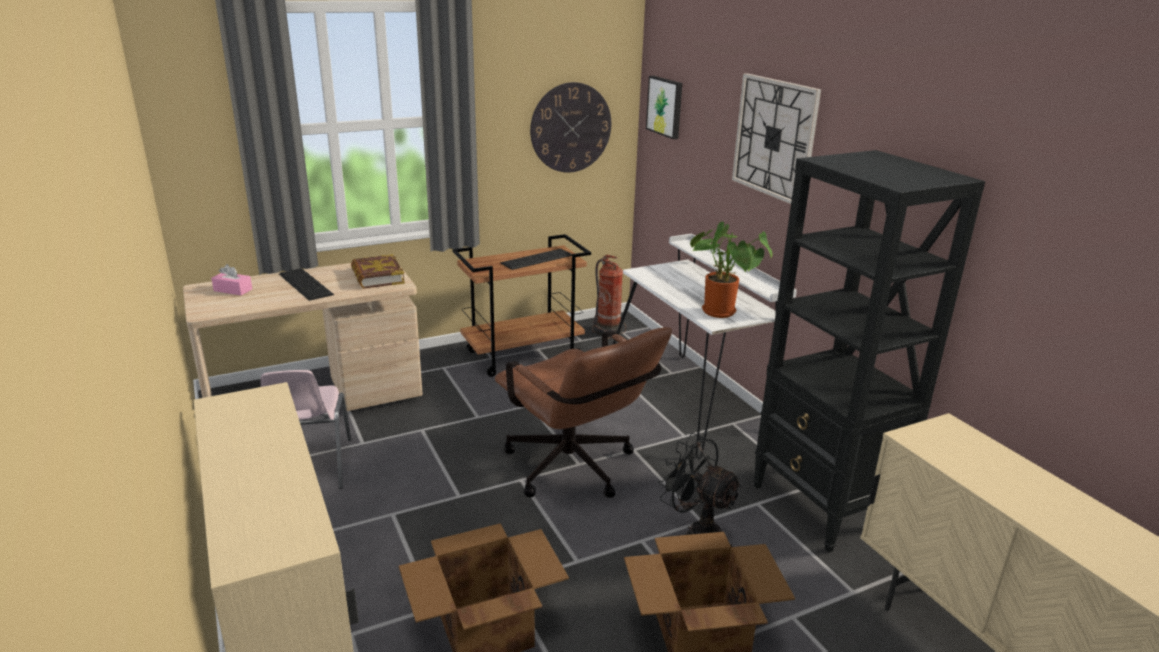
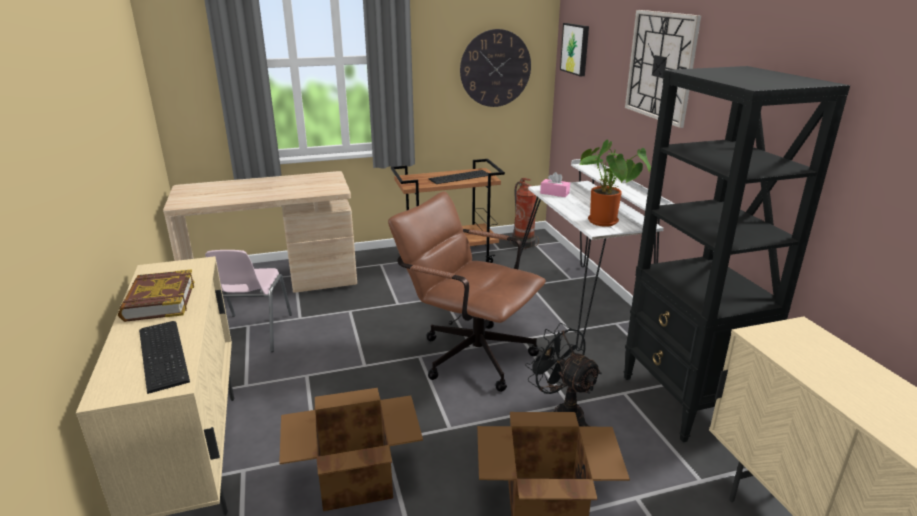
camera: 10 degrees right, 0 degrees up
pink tissue box [211,264,252,295] -> pink tissue box moved to [540,172,570,197]
keyboard [279,268,334,301] -> keyboard moved to [139,321,190,394]
book [351,254,405,289] -> book moved to [118,269,194,322]
brown office chair [495,327,672,498] -> brown office chair turned 150 degrees clockwise [388,191,546,392]

